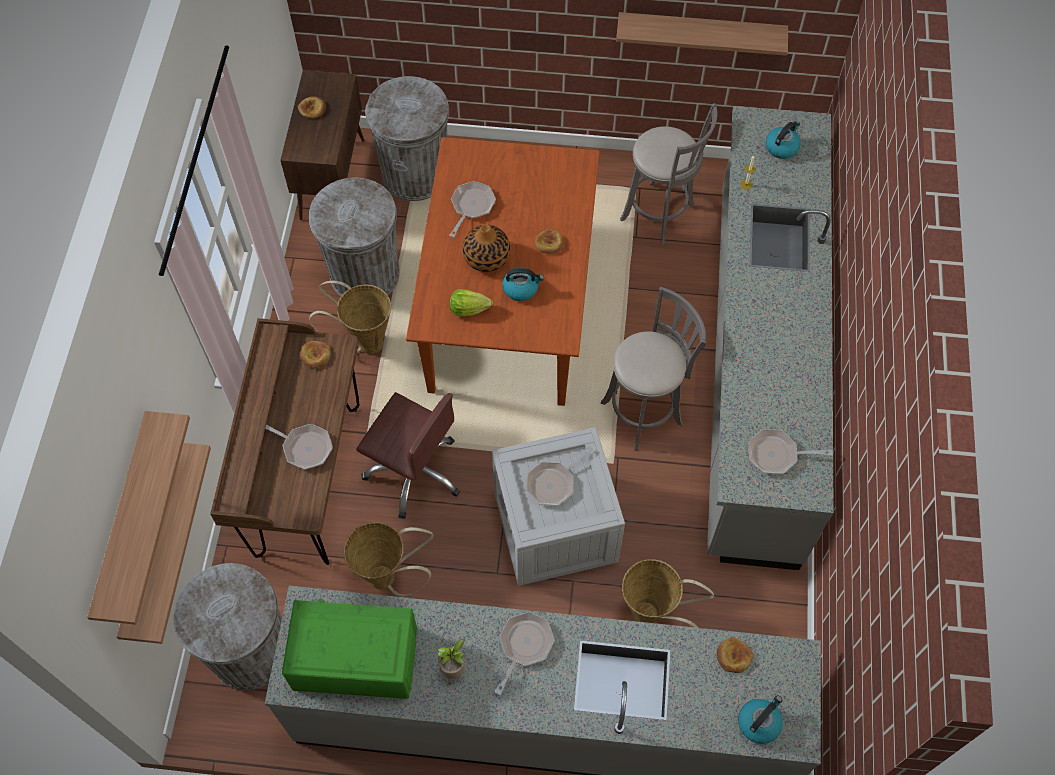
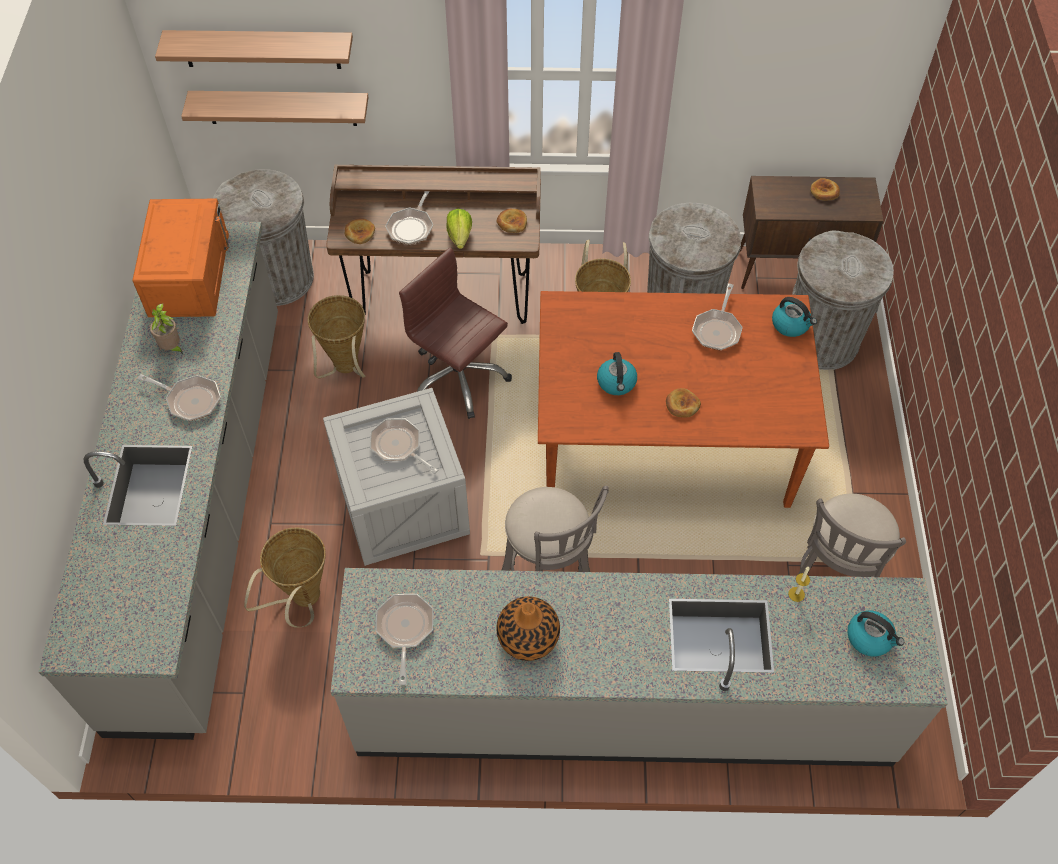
camera: 85 degrees right, 5 degrees down
green microwave [282,598,417,699] -> orange microwave [132,199,229,317]
brown office chair [356,392,460,519] -> brown office chair turned 105 degrees clockwise [399,247,512,419]
frying pan [449,181,496,238] -> frying pan turned 90 degrees clockwise [692,283,743,350]
lettuce [450,289,493,316] -> lettuce moved to [446,209,472,249]
vase [463,224,510,272] -> vase moved to [496,596,560,661]
shelf [616,12,788,56] -> none
bread [717,638,754,673] -> bread moved to [345,218,375,244]
kettle [738,695,783,744] -> kettle moved to [772,297,817,337]

